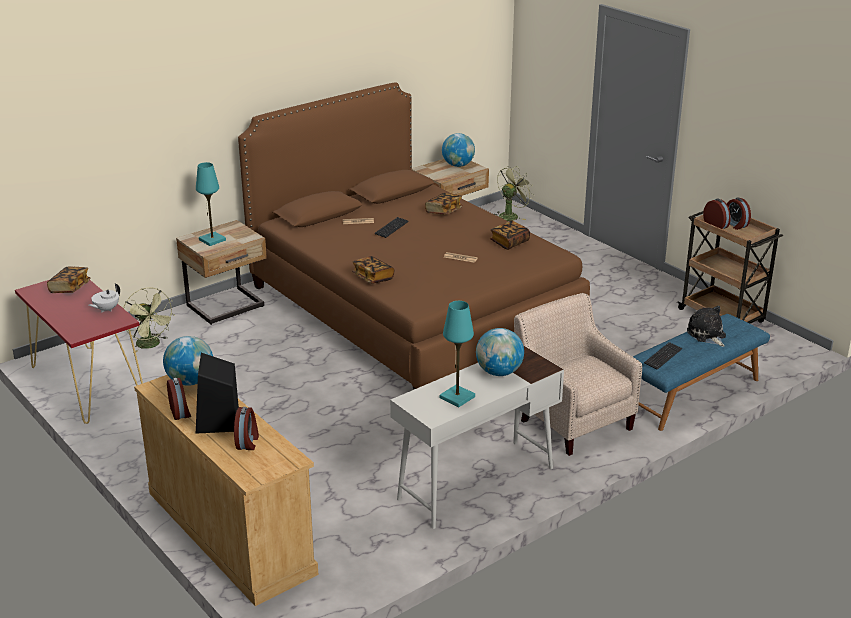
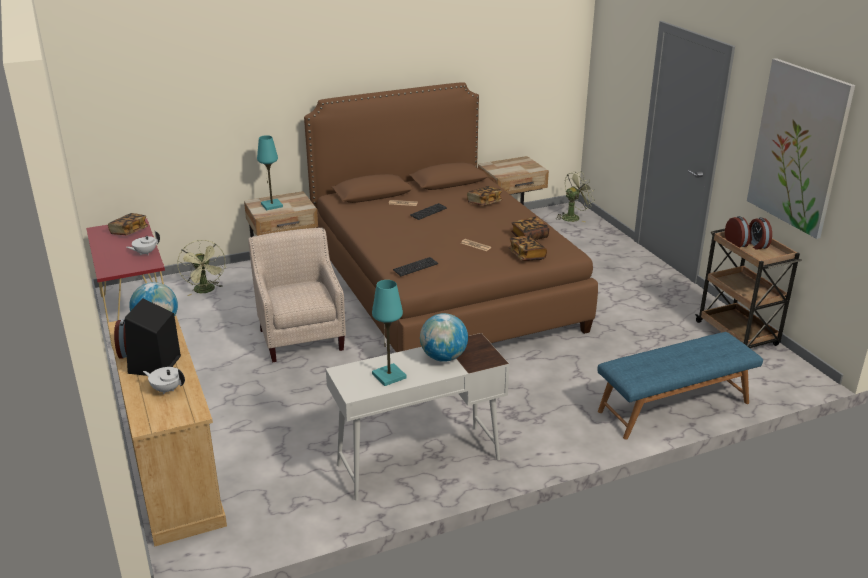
camera: 15 degrees right, 0 degrees up
alarm clock [234,407,259,450] -> white teapot [143,367,185,394]
book [352,256,394,284] -> book moved to [508,236,547,261]
globe [442,133,475,167] -> none
beige armchair [514,293,642,456] -> beige armchair moved to [248,228,346,362]
keyboard [644,342,682,370] -> keyboard moved to [393,257,438,276]
plush toy [687,306,726,347] -> none
none -> picture [747,58,855,239]

